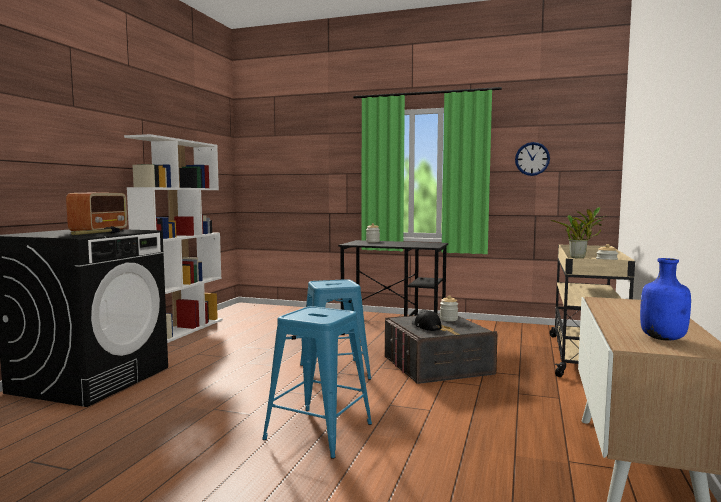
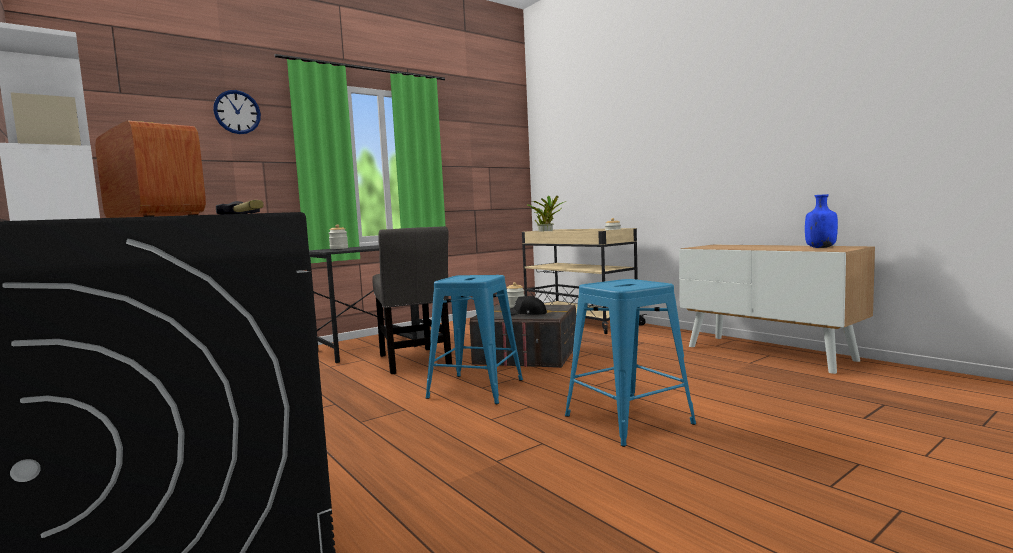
camera: 55 degrees left, 0 degrees up
wall clock [515,142,550,176] -> wall clock moved to [213,90,261,134]
none -> grey chair [372,226,452,374]

